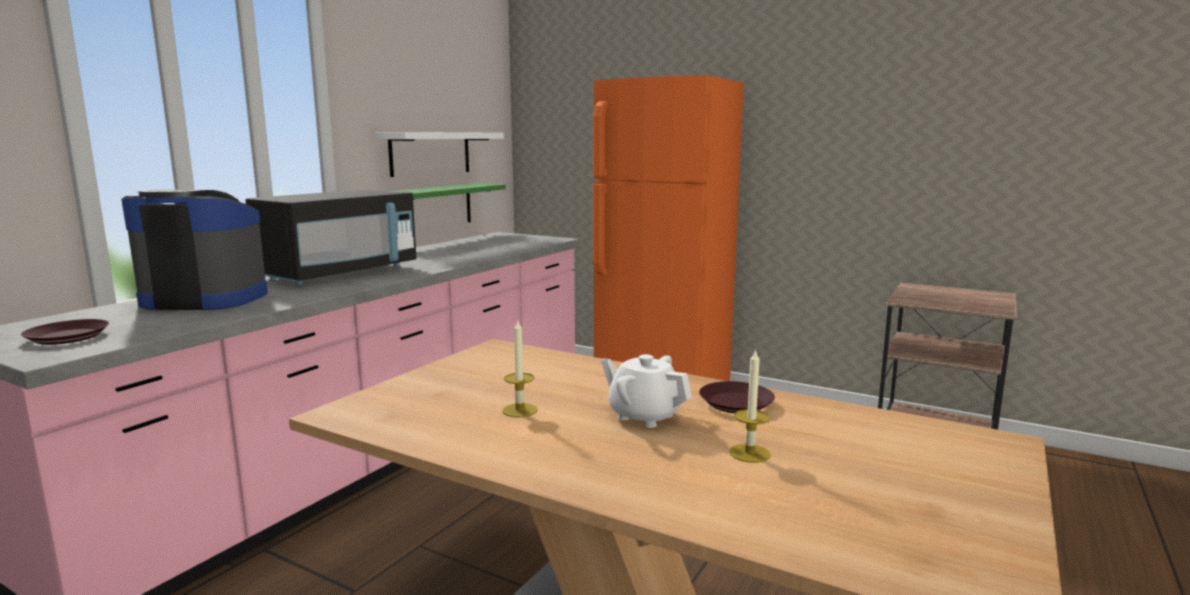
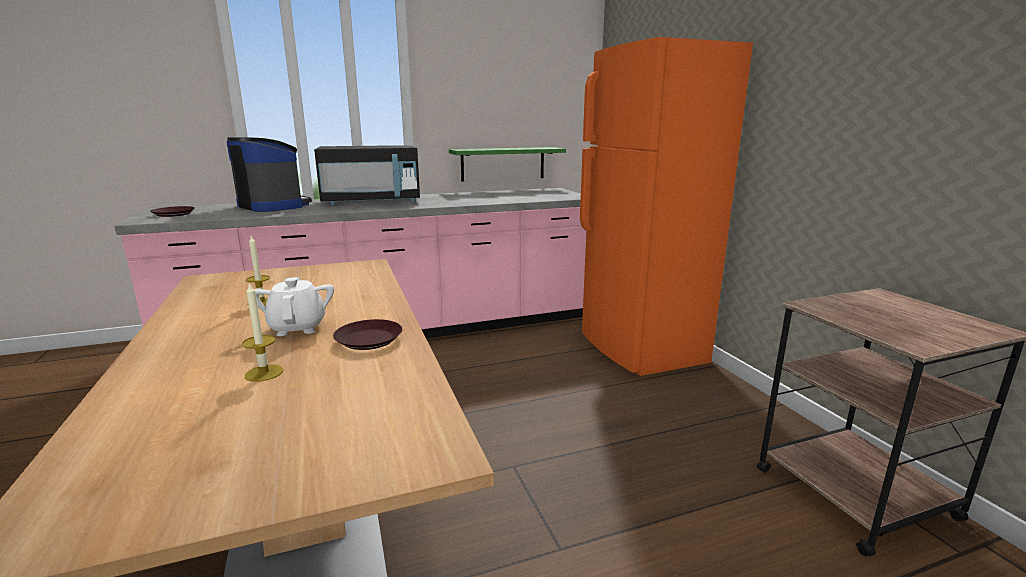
camera: 40 degrees right, 5 degrees up
white shelf [375,132,504,177] -> none

